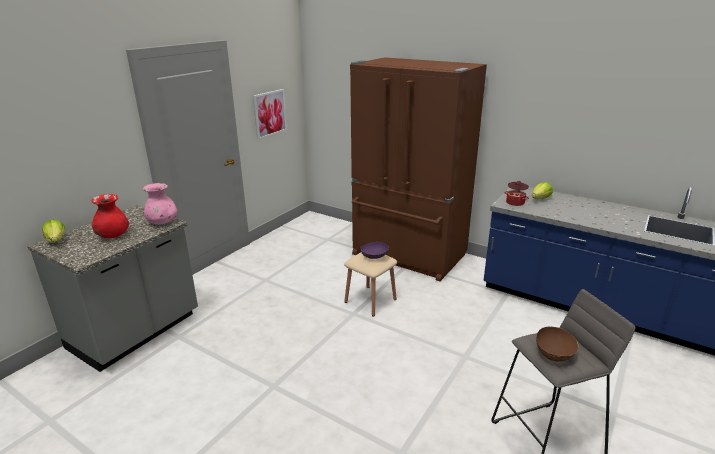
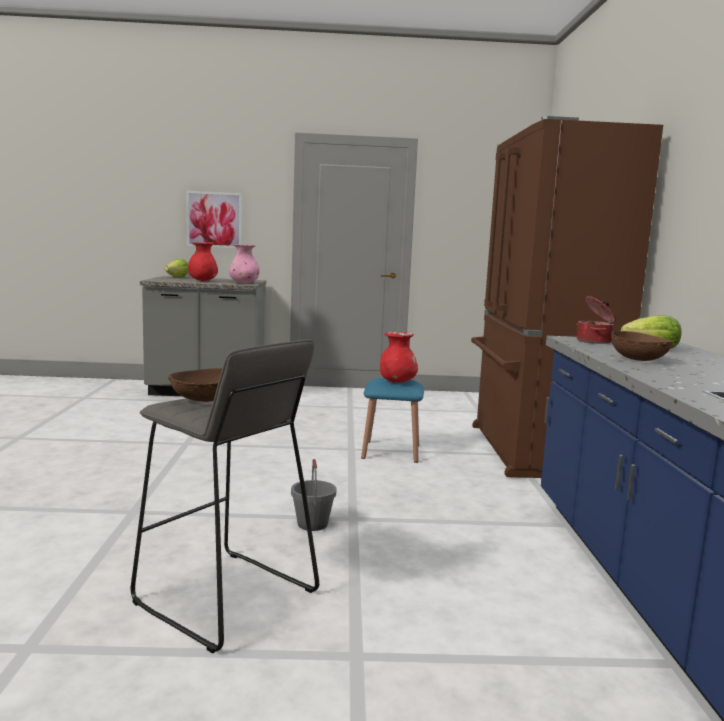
camera: 55 degrees right, 15 degrees down
picture [253,89,287,139] -> picture moved to [186,191,242,248]
beige stool [344,252,397,316] -> blue stool [361,378,424,463]
purple bowl [361,242,389,259] -> red vase [380,332,418,383]
none -> grey bucket [291,459,336,531]
none -> brown bowl [611,331,674,361]

